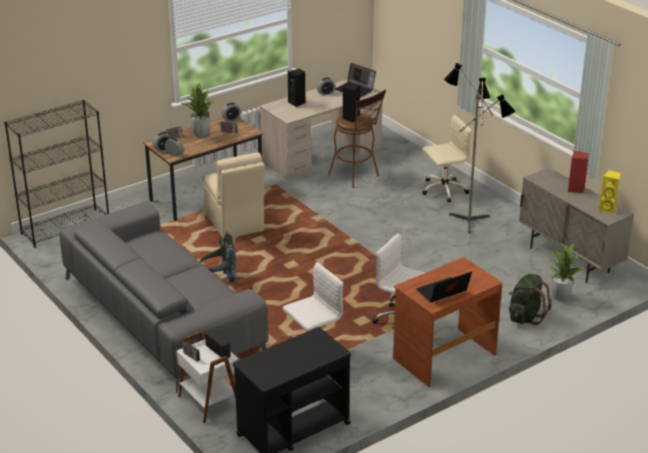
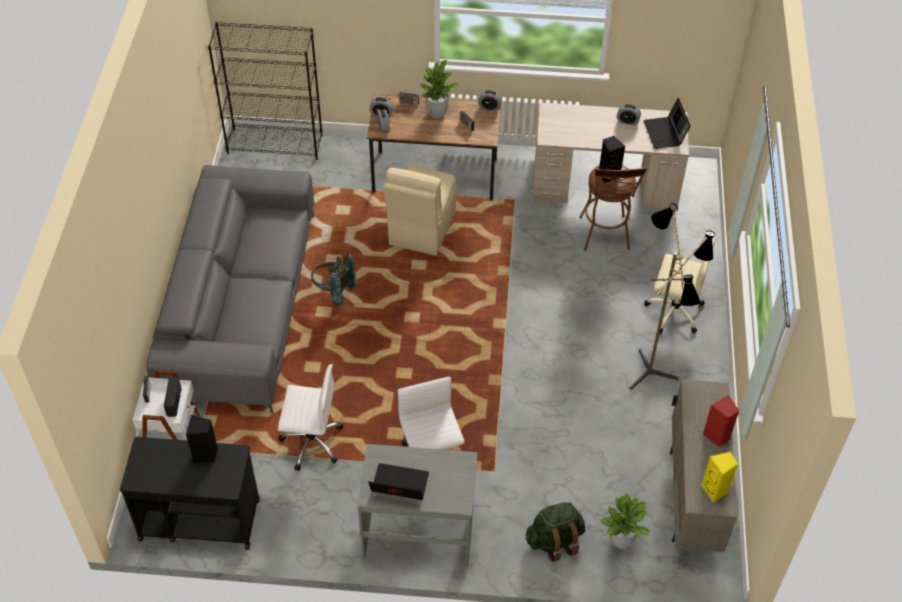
camera: 40 degrees right, 20 degrees up
black speaker [288,69,305,107] -> black speaker moved to [186,415,218,463]
brown desk [393,257,503,387] -> grey desk [358,444,477,568]

